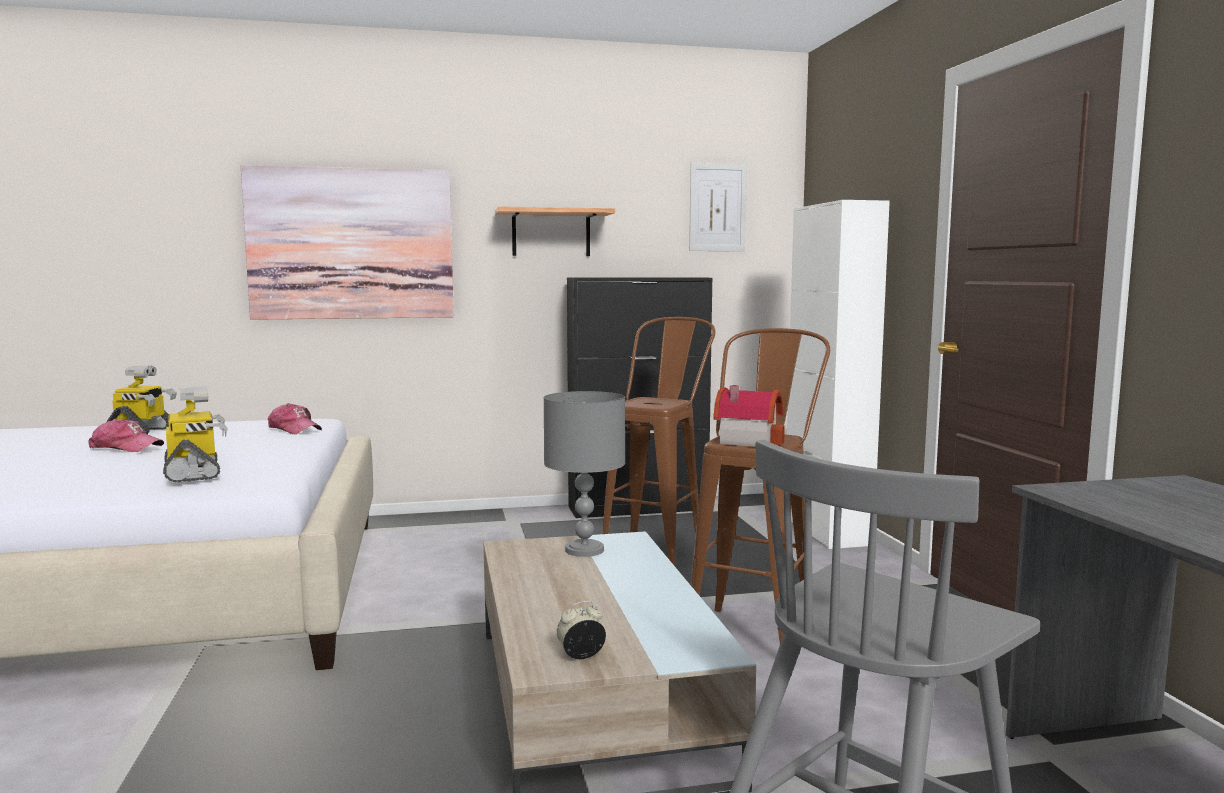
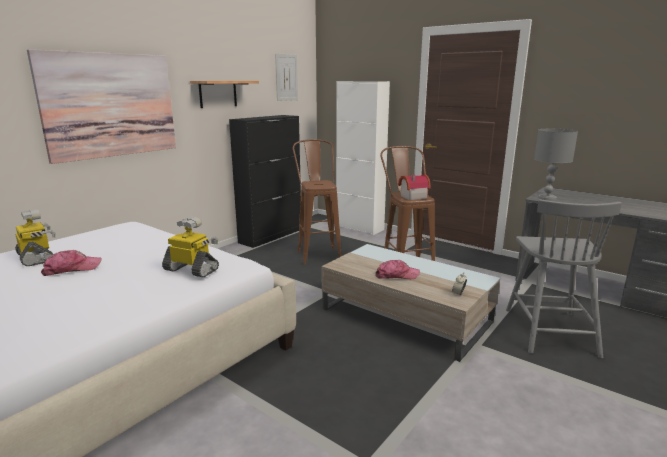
camera: 40 degrees left, 10 degrees up
cap [268,403,322,434] -> cap moved to [375,260,420,279]
grey table lamp [544,391,625,557] -> grey table lamp moved to [534,129,578,200]

